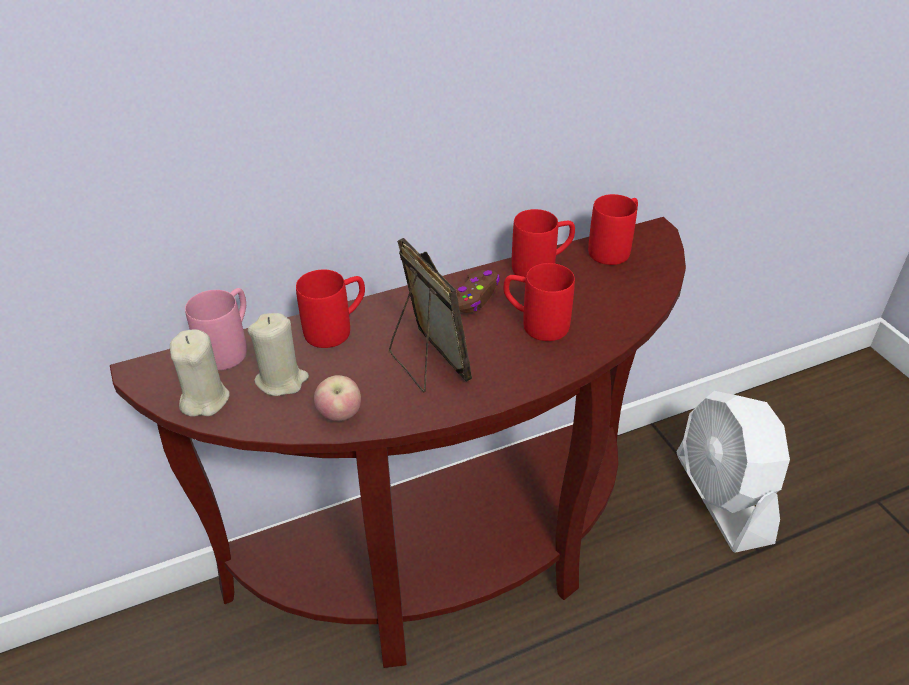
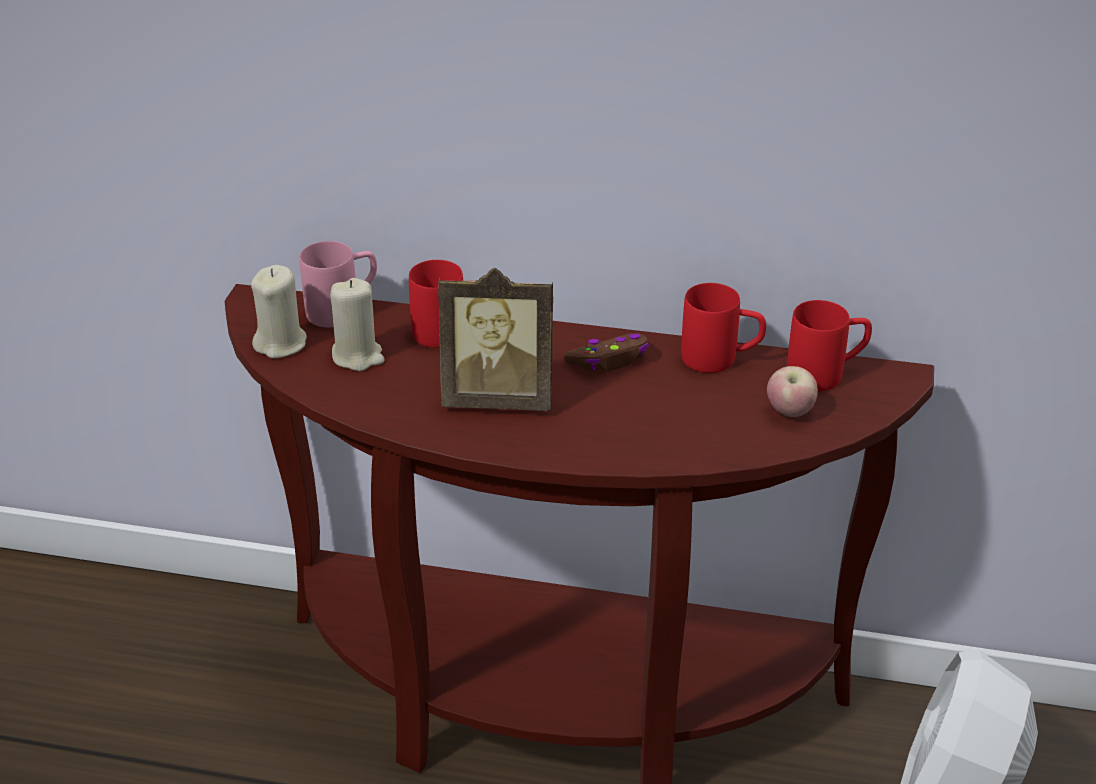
camera: 35 degrees right, 5 degrees down
apple [314,375,361,421] -> apple moved to [767,366,818,417]
picture frame [389,238,472,392] -> picture frame turned 90 degrees clockwise [438,268,553,411]
red mug [503,263,575,341] -> none

